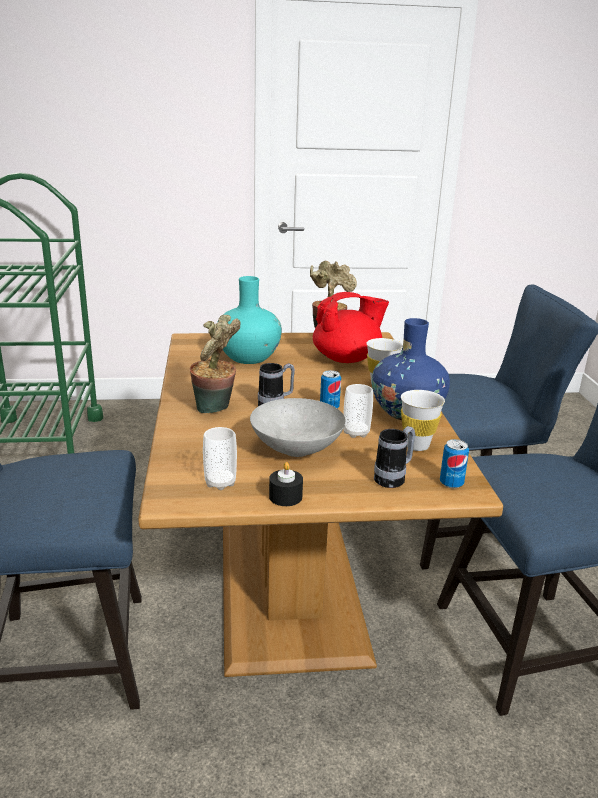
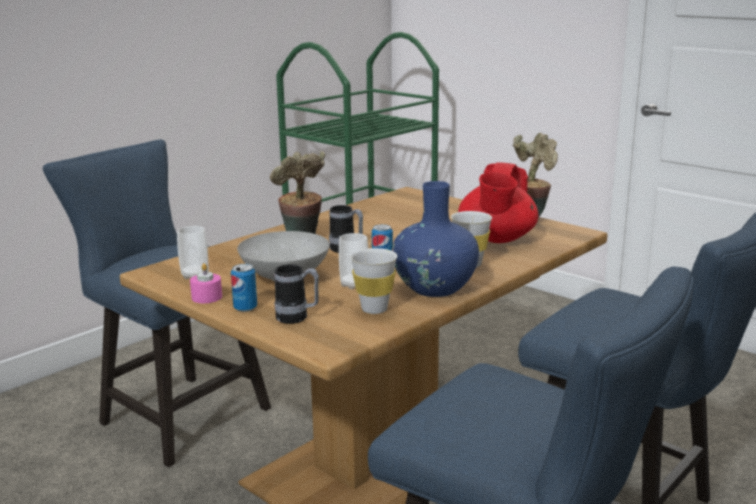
camera: 50 degrees right, 5 degrees down
turquoise vase [217,276,282,364] -> none
black candle [269,462,303,506] -> pink candle [190,263,222,303]
red teapot [313,292,389,363] -> red teapot turned 75 degrees clockwise [458,162,539,243]
can [440,439,469,488] -> can moved to [231,264,257,312]

